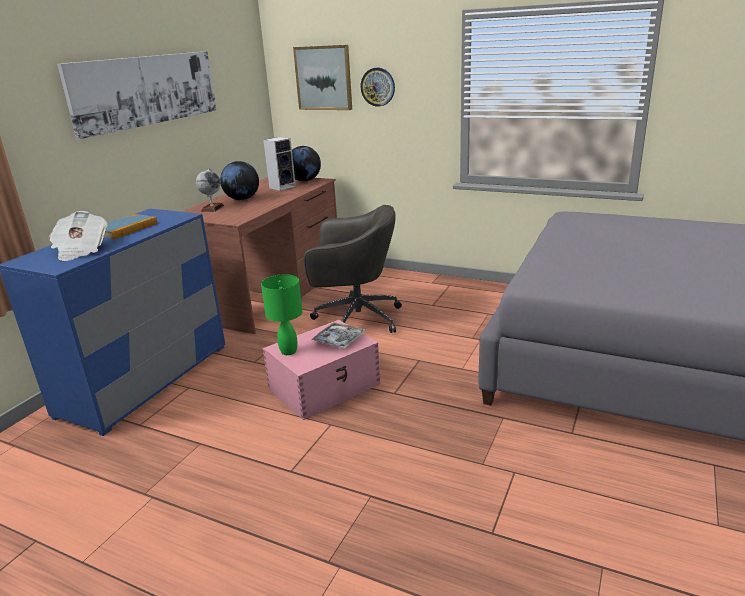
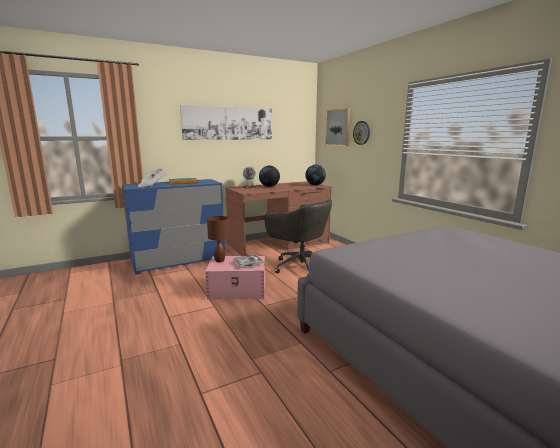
camera: 35 degrees right, 10 degrees down
green table lamp [261,274,302,355] -> brown table lamp [207,216,229,262]
speaker [263,137,296,191] -> none

